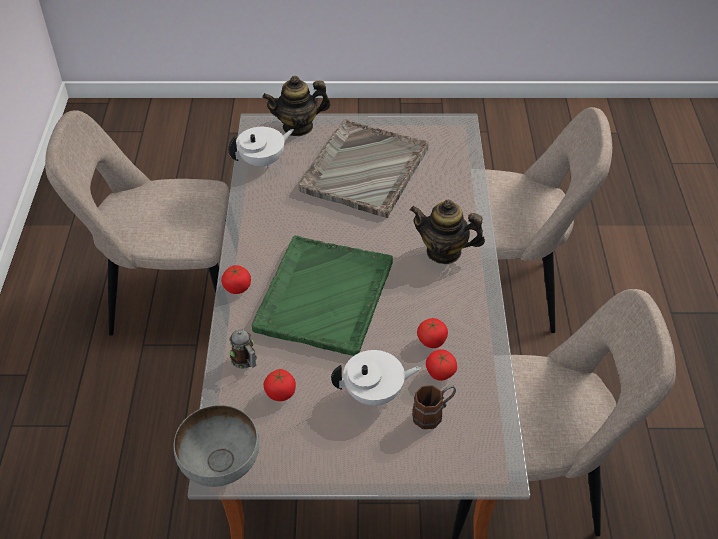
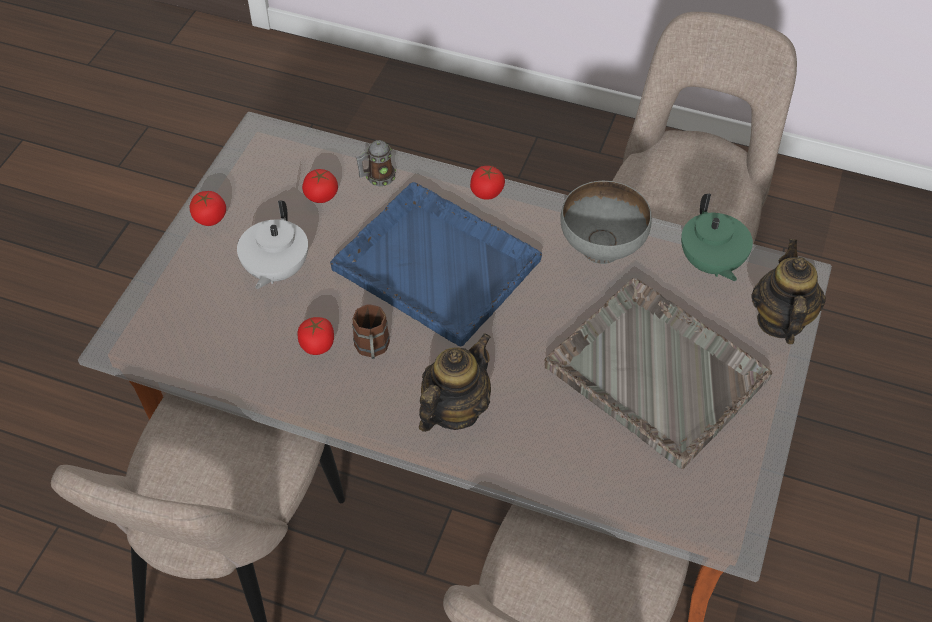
camera: 110 degrees right, 5 degrees up
grey bowl [173,405,259,487] -> grey bowl moved to [560,181,652,264]
white teapot [228,127,294,169] -> green teapot [681,194,753,281]
green tray [252,236,393,356] -> blue tray [330,182,542,346]
brown mug [412,385,456,429] -> brown mug moved to [352,304,390,359]
tomato [426,349,457,381] -> tomato moved to [190,191,226,226]

